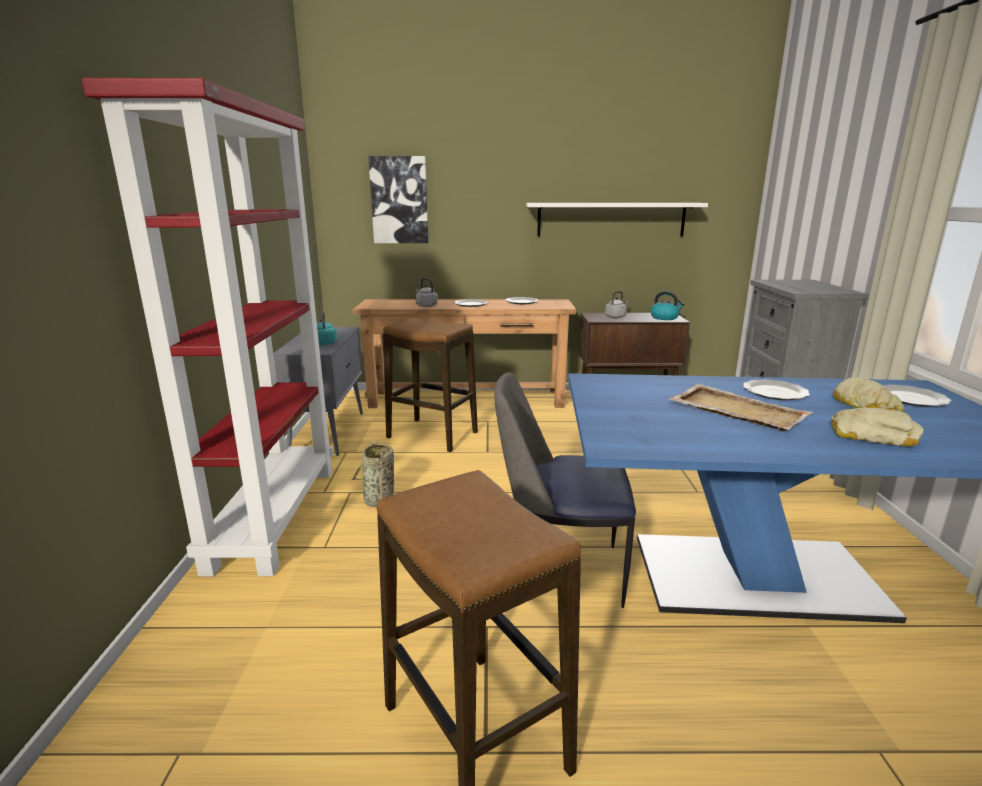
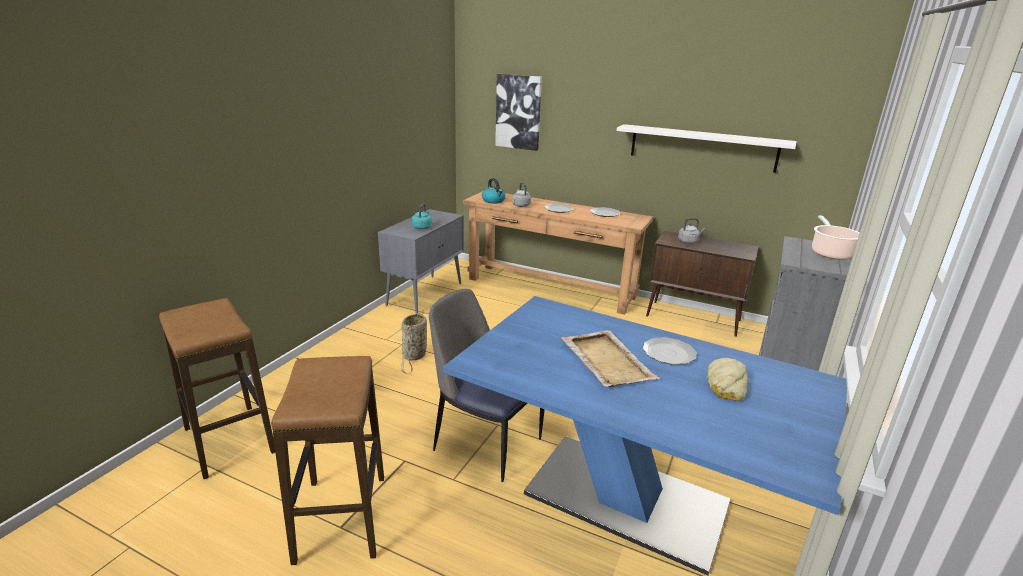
camera: 25 degrees right, 5 degrees up
red bookcase [81,78,334,576] -> none
stool [383,318,478,452] -> stool moved to [159,298,275,479]
kettle [651,291,684,320] -> kettle moved to [482,178,506,203]
bread [831,408,924,447] -> none
plate [882,385,951,407] -> none
none -> cooking pot [812,215,860,260]

